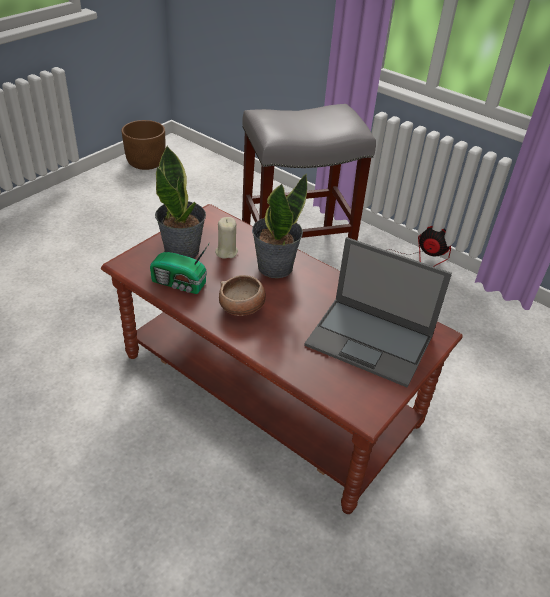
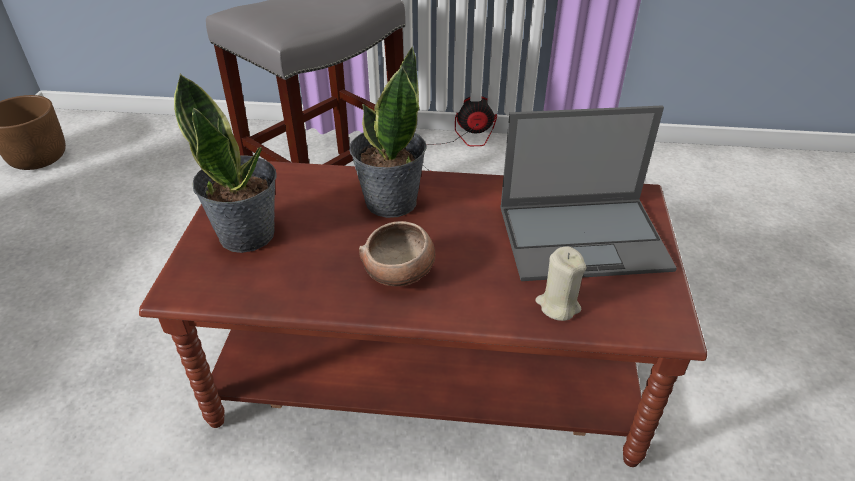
camera: 30 degrees left, 0 degrees up
radio [150,243,210,294] -> none
beige candle [215,217,238,259] -> beige candle moved to [536,246,586,321]

